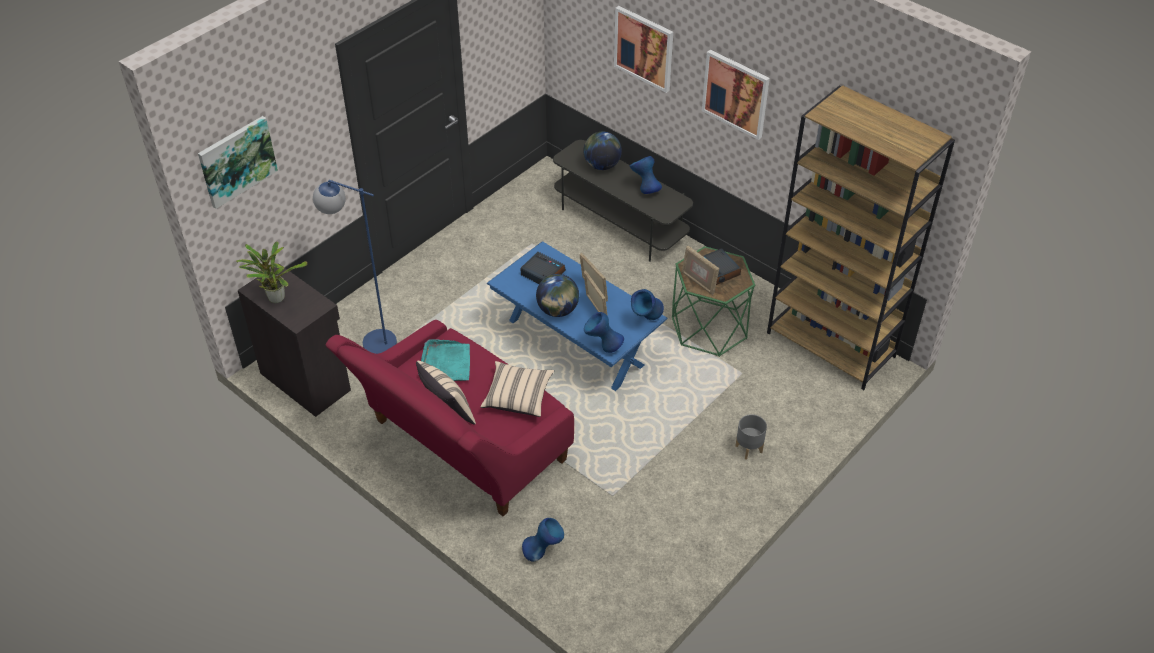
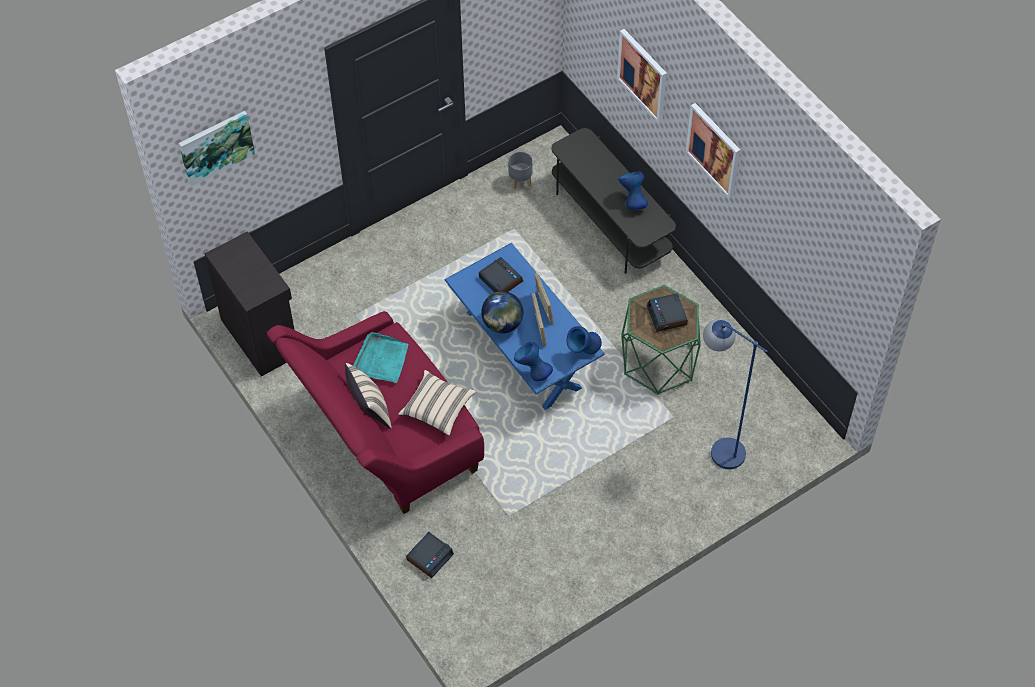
camera: 15 degrees right, 10 degrees up
potted plant [236,241,307,303] -> none
blue floor lamp [313,180,397,354] -> blue floor lamp moved to [703,319,768,469]
blue vase [522,518,564,562] -> alarm clock [406,532,454,578]
globe [583,132,622,170] -> none
picture frame [682,246,719,295] -> none
grey planter [735,414,767,460] -> grey planter moved to [508,152,532,190]
brown bookcase [767,85,955,390] -> none

